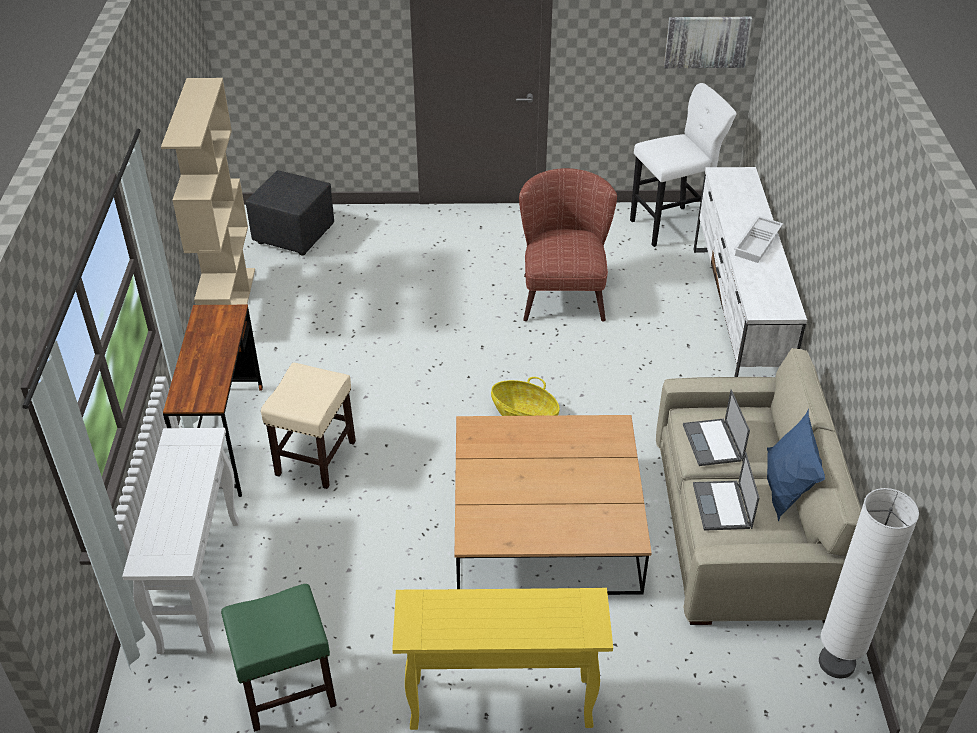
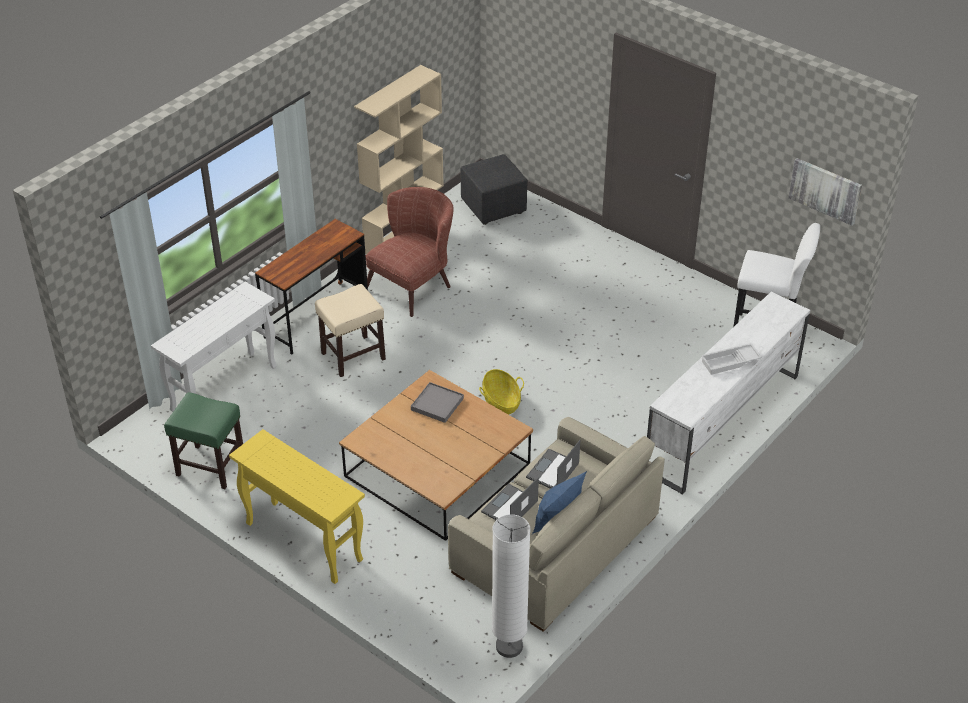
camera: 40 degrees right, 0 degrees up
brown armchair [519,168,617,322] -> brown armchair moved to [366,187,454,317]
none -> grey tray [411,382,464,423]

